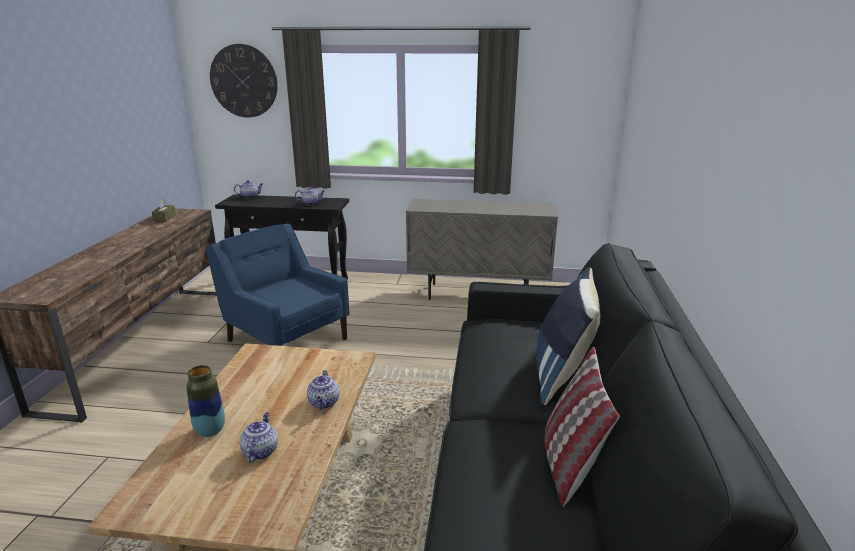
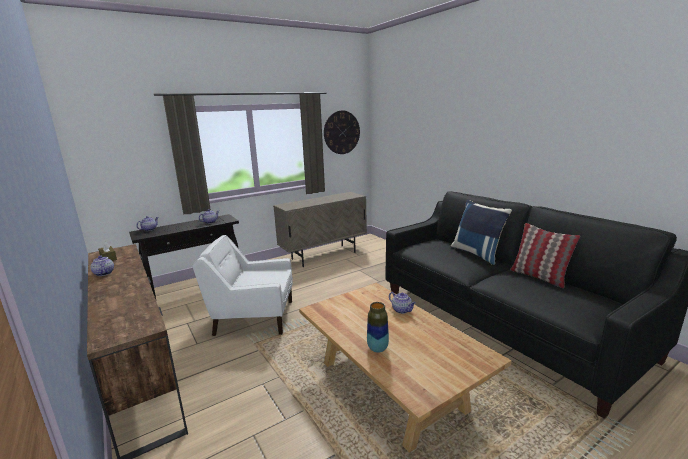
camera: 40 degrees left, 5 degrees down
blue armchair [207,223,350,346] -> white armchair [193,235,293,336]
wall clock [210,44,278,118] -> wall clock moved to [324,110,360,154]
teapot [240,412,278,463] -> teapot moved to [91,256,114,276]

